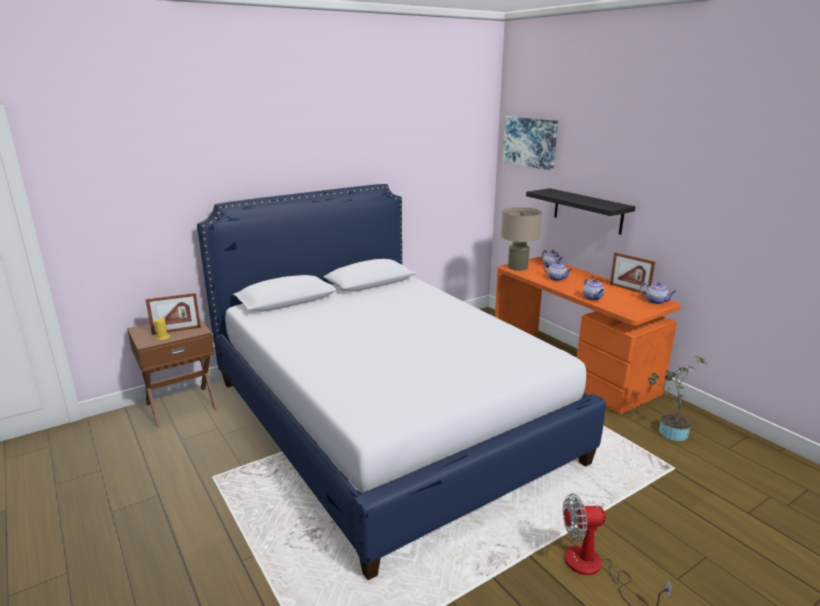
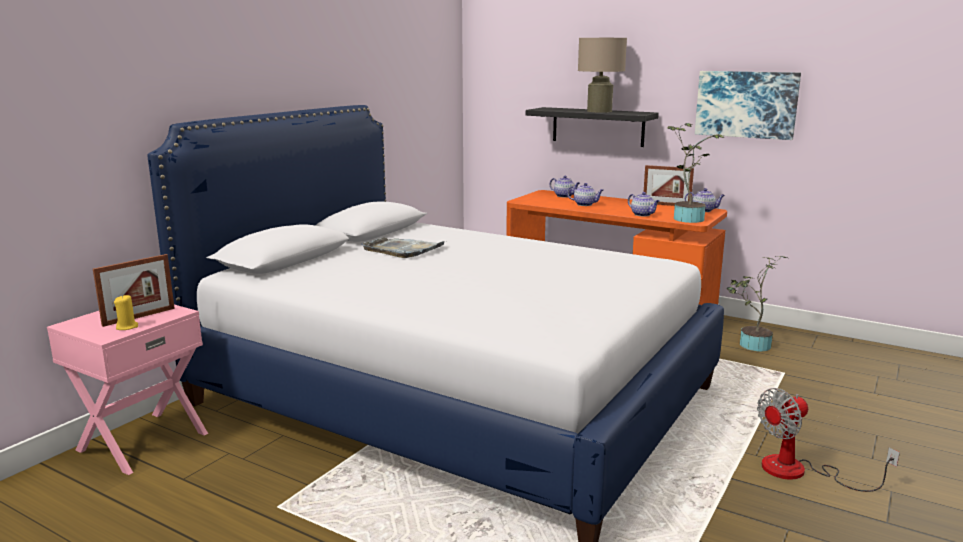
camera: 25 degrees left, 5 degrees down
brown nightstand [127,319,219,428] -> pink nightstand [47,305,208,475]
beige table lamp [501,207,542,271] -> beige table lamp moved to [578,38,627,113]
picture [502,116,558,170] -> picture moved to [695,71,801,140]
none -> grey tray [361,237,445,258]
none -> potted plant [667,123,724,223]

